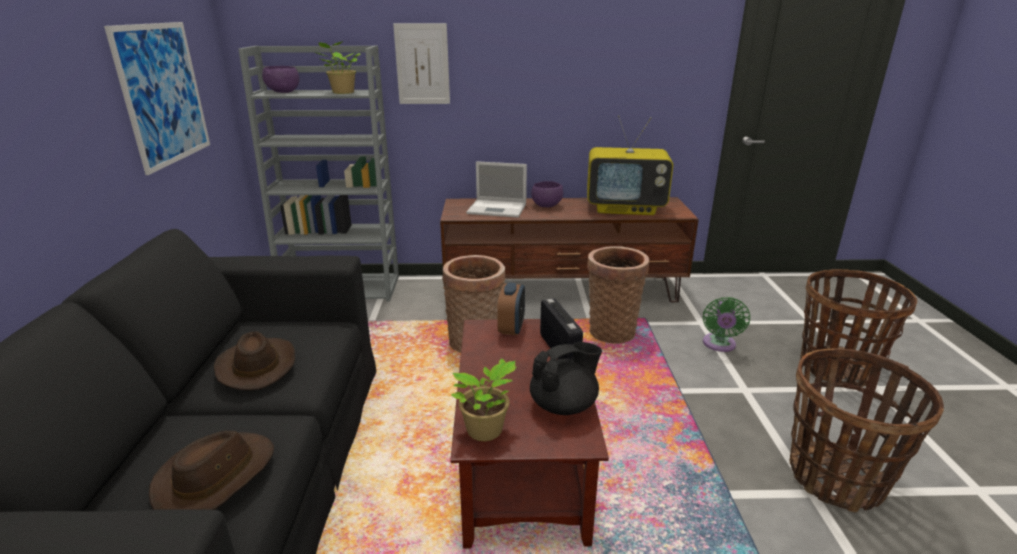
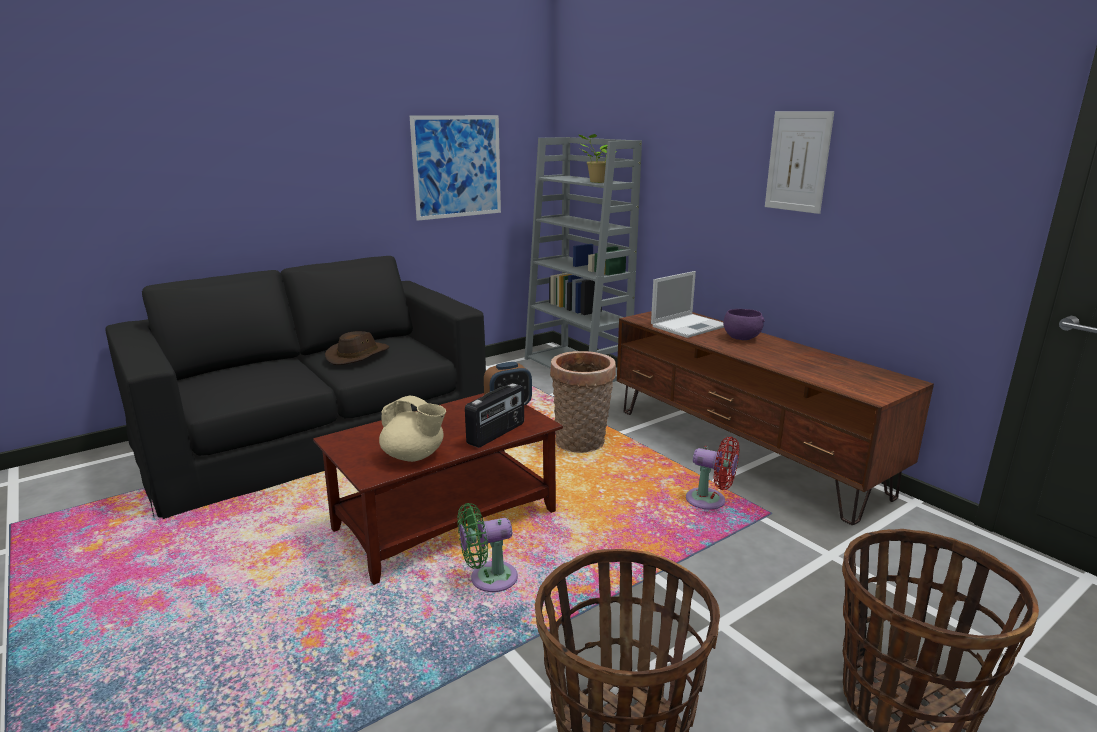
camera: 55 degrees right, 5 degrees down
brown hat [149,431,274,510] -> none
purple bowl [262,66,299,93] -> none
picture [393,23,450,104] -> picture moved to [765,111,834,214]
potted plant [451,359,516,441] -> none
laptop [466,161,527,218] -> laptop turned 105 degrees counterclockwise [651,271,724,338]
black teapot [530,342,602,415] -> beige teapot [379,395,446,462]
television [587,115,673,215] -> none
basket [587,246,649,344] -> red fan [686,437,739,510]
green fan [703,297,750,352] -> green fan moved to [457,503,518,592]

